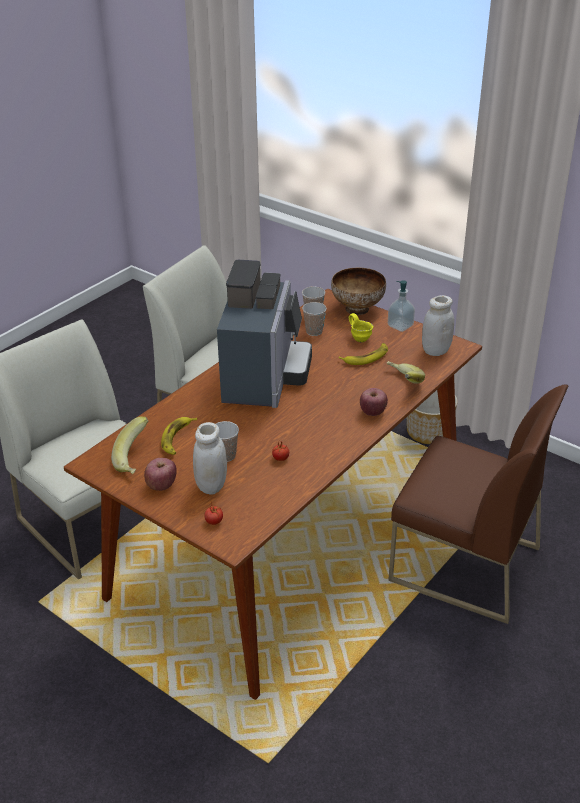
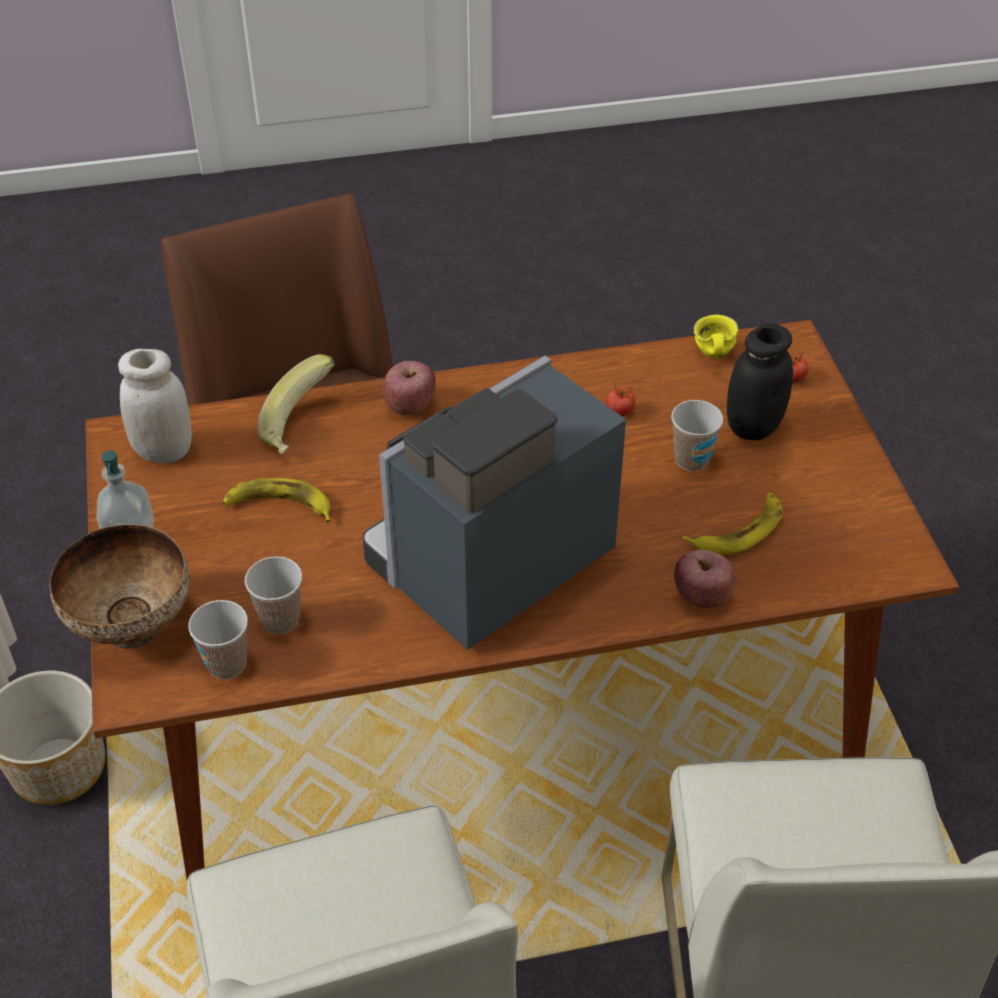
camera: 140 degrees left, 10 degrees up
banana [111,417,148,474] -> none
apple [144,458,177,491] -> apple moved to [674,550,736,609]
white jar [193,422,227,495] -> black jar [727,324,793,440]
yellow mug [349,313,373,342] -> yellow mug moved to [694,315,738,359]

